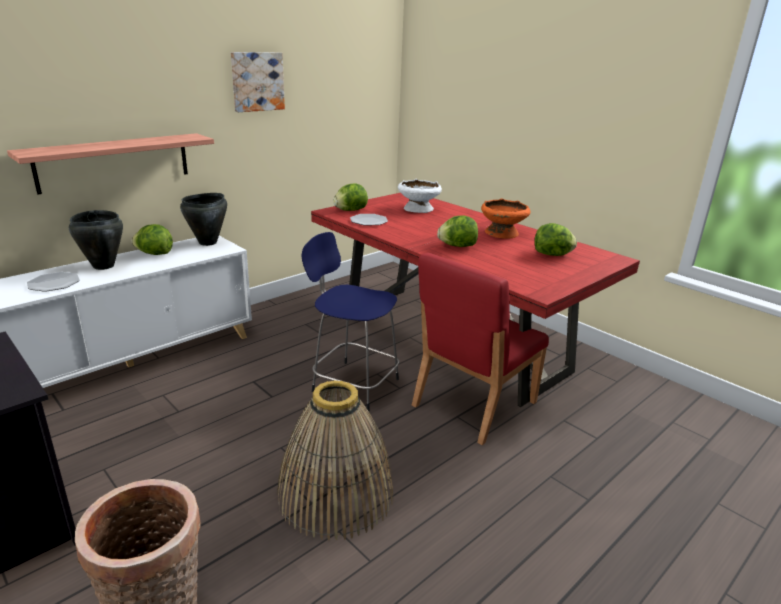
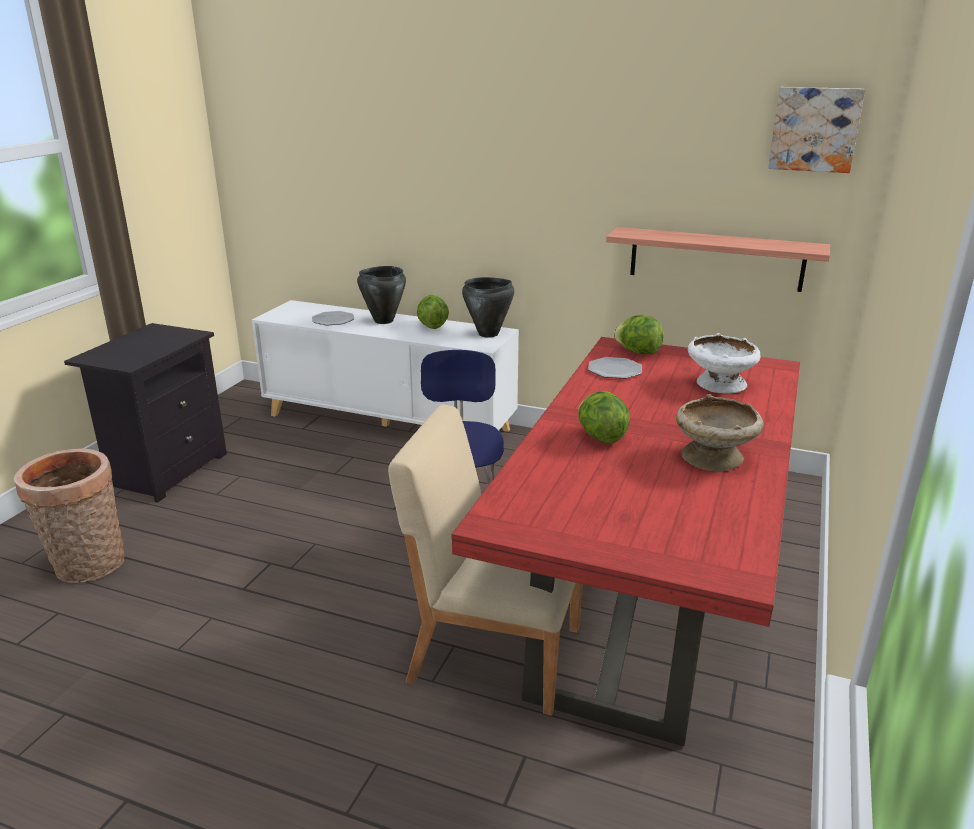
camera: 65 degrees right, 0 degrees up
shelf [7,133,214,194] -> shelf moved to [606,227,830,292]
picture [231,52,285,112] -> picture moved to [768,87,865,173]
basket [277,380,393,541] -> none
red chair [412,253,549,445] -> beige chair [388,404,583,716]
orange bowl [481,198,530,239] -> beige bowl [676,394,764,472]
lettuce [534,223,577,256] -> none

